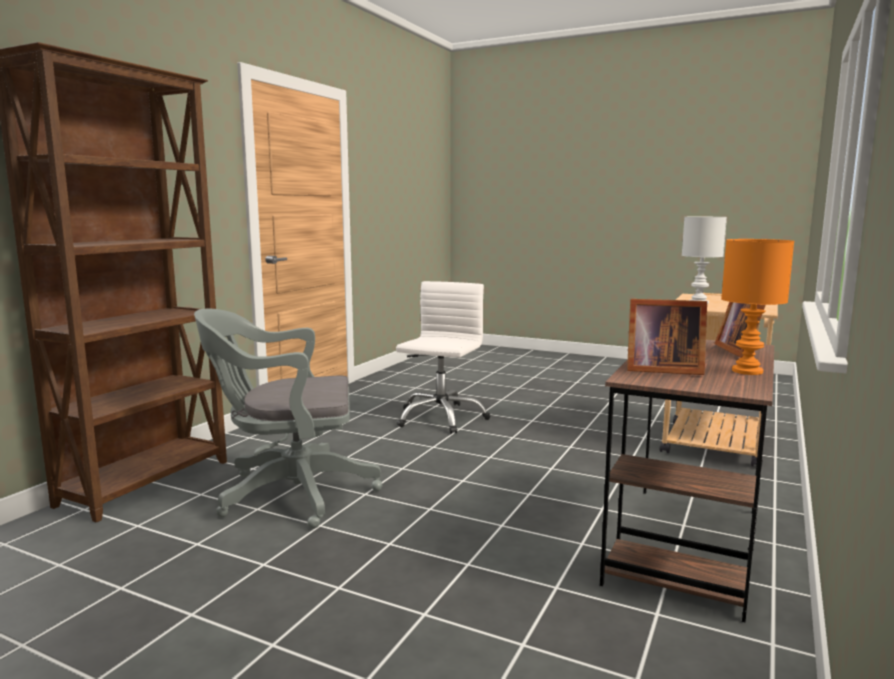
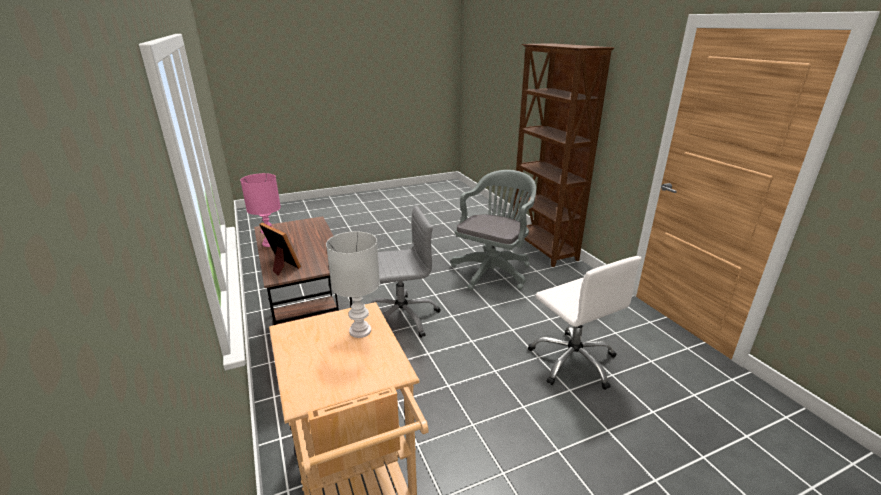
camera: 130 degrees right, 15 degrees up
picture frame [627,299,707,375] -> none
orange table lamp [721,239,794,375] -> pink table lamp [240,173,281,247]
none -> grey office chair [370,206,441,338]

